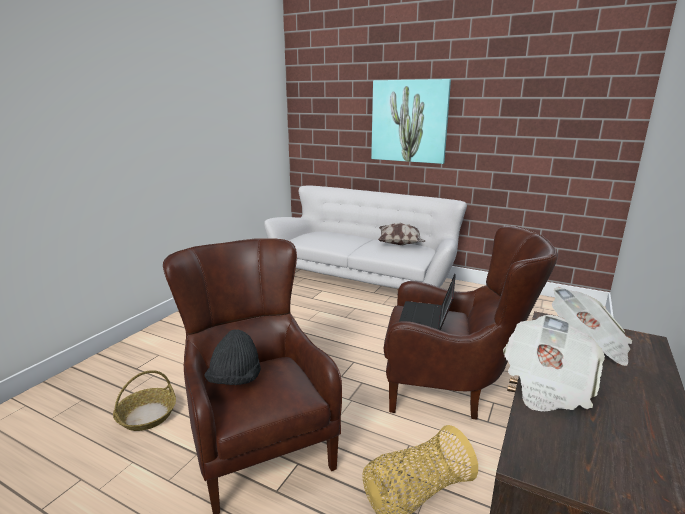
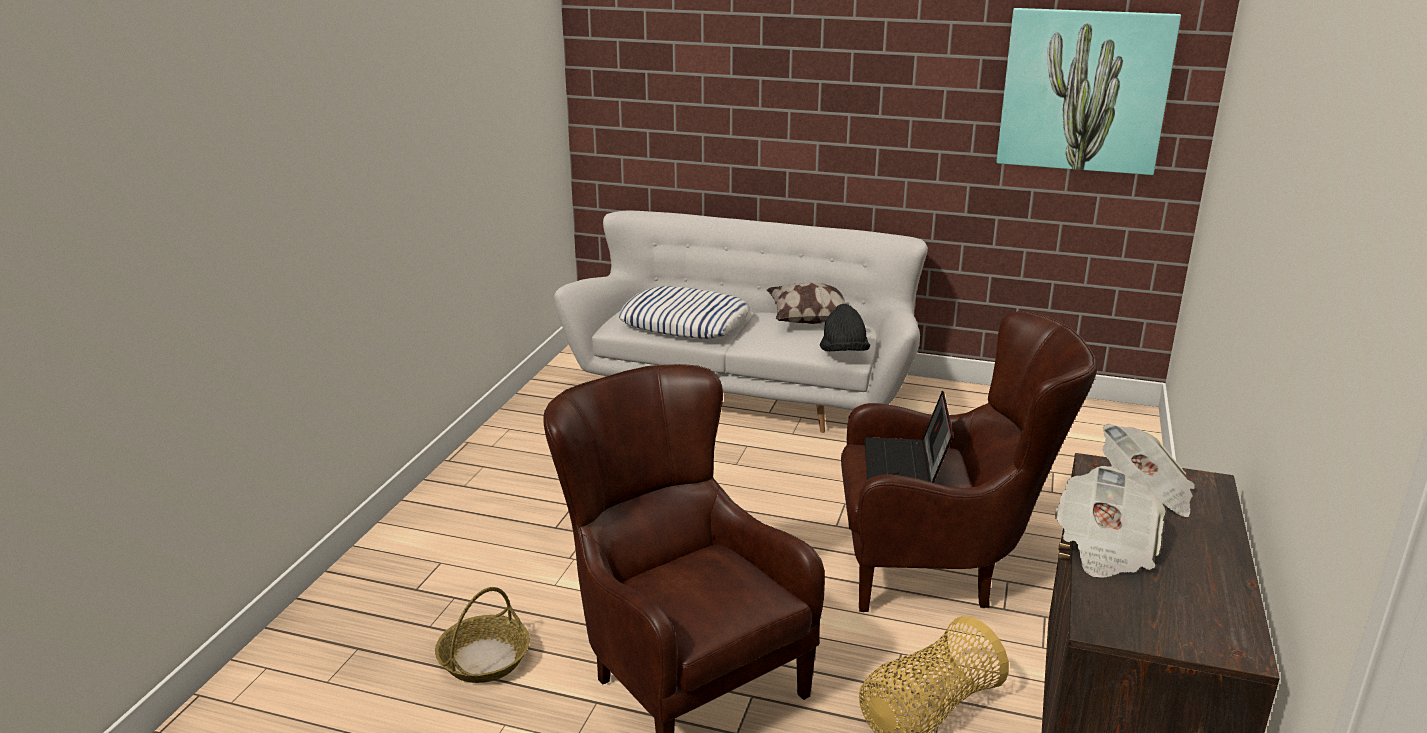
camera: 10 degrees left, 5 degrees up
black hat [204,329,261,385] -> black hat moved to [820,304,870,351]
picture [371,79,451,164] -> picture moved to [997,8,1181,175]
none -> pillow [619,286,750,339]

